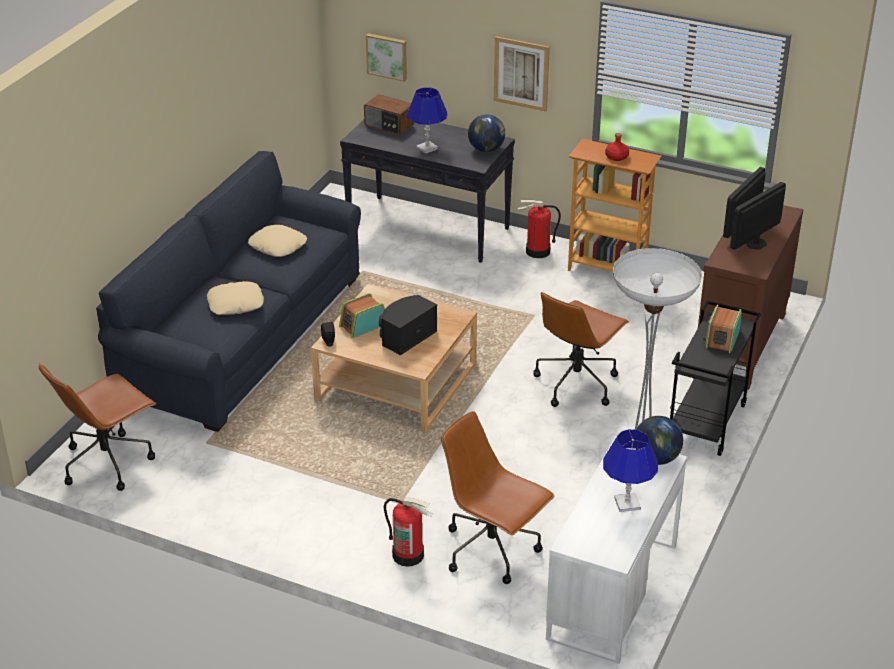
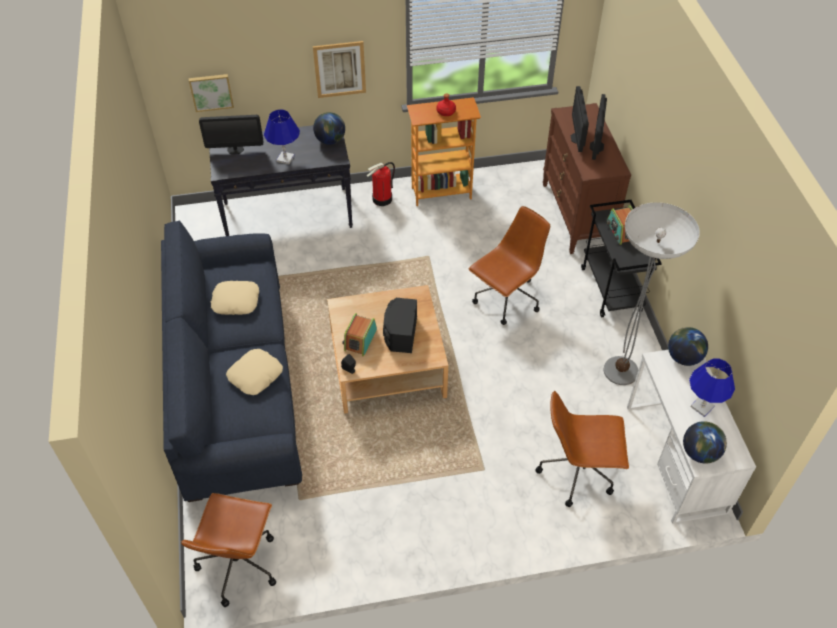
camera: 35 degrees left, 15 degrees up
radio [364,95,414,135] -> monitor [199,115,263,154]
fire extinguisher [384,497,433,567] -> none
brown office chair [533,292,629,407] -> brown office chair turned 135 degrees counterclockwise [469,206,550,325]
none -> globe [683,421,727,464]

